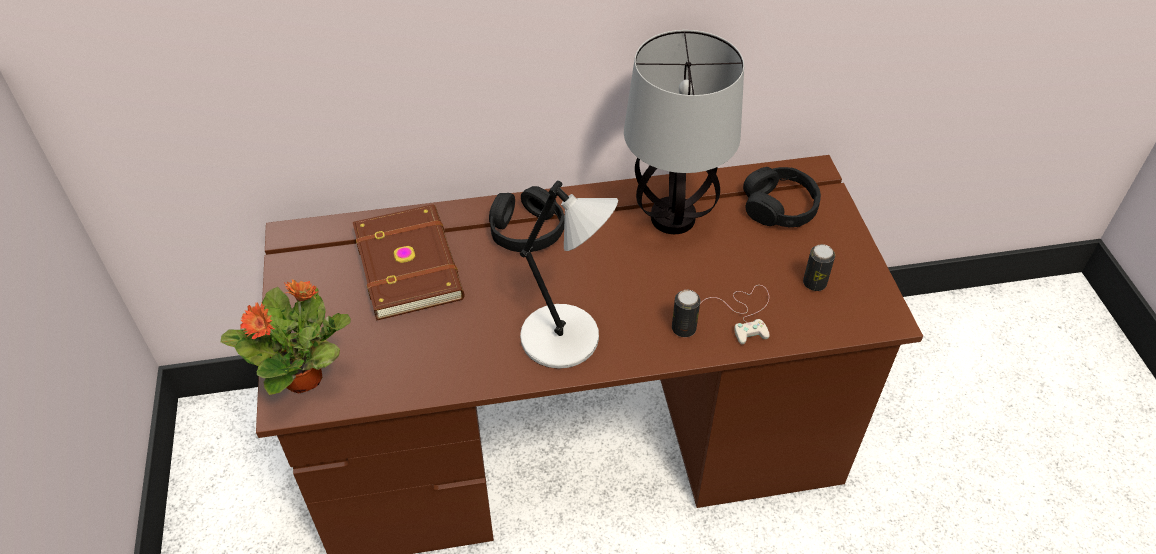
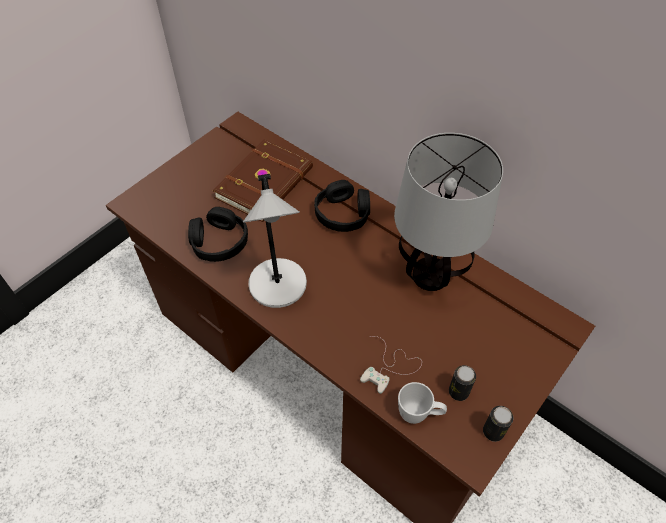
camera: 50 degrees right, 5 degrees up
potted plant [221,279,351,395] -> none
can [672,290,701,337] -> can moved to [483,406,513,442]
black headphones [743,167,821,228] -> black headphones moved to [188,207,248,262]
none -> white mug [398,382,447,424]

